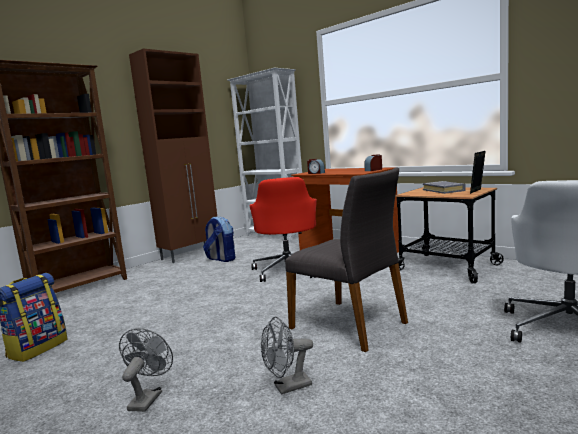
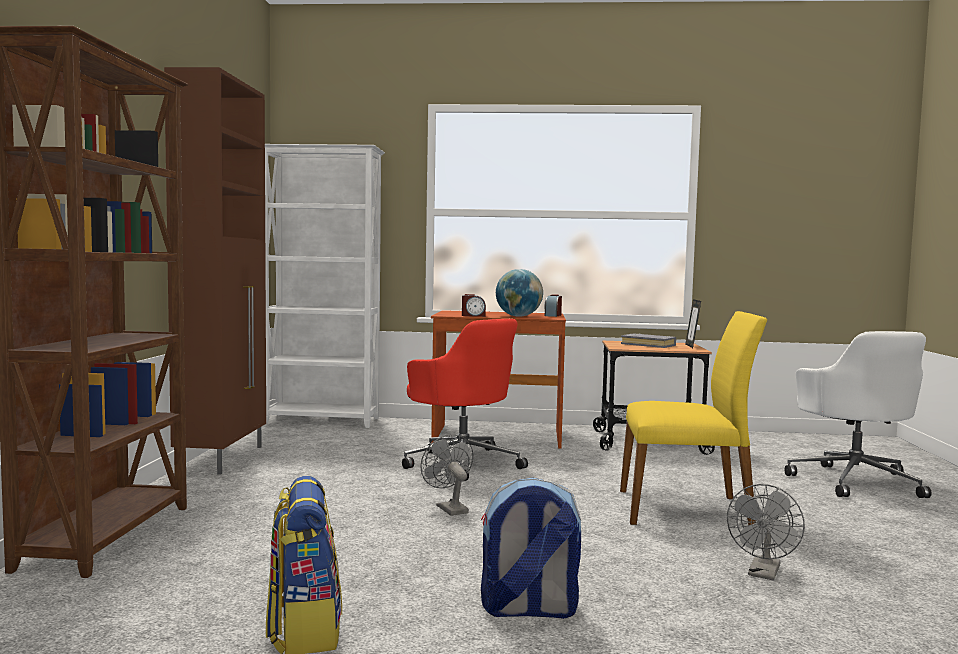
camera: 40 degrees left, 5 degrees down
grey fan [119,328,173,412] -> grey fan moved to [421,434,473,516]
backpack [203,217,236,262] -> backpack moved to [481,478,581,619]
grey chair [285,168,408,352] -> yellow chair [620,311,767,525]
none -> globe [496,269,543,317]

